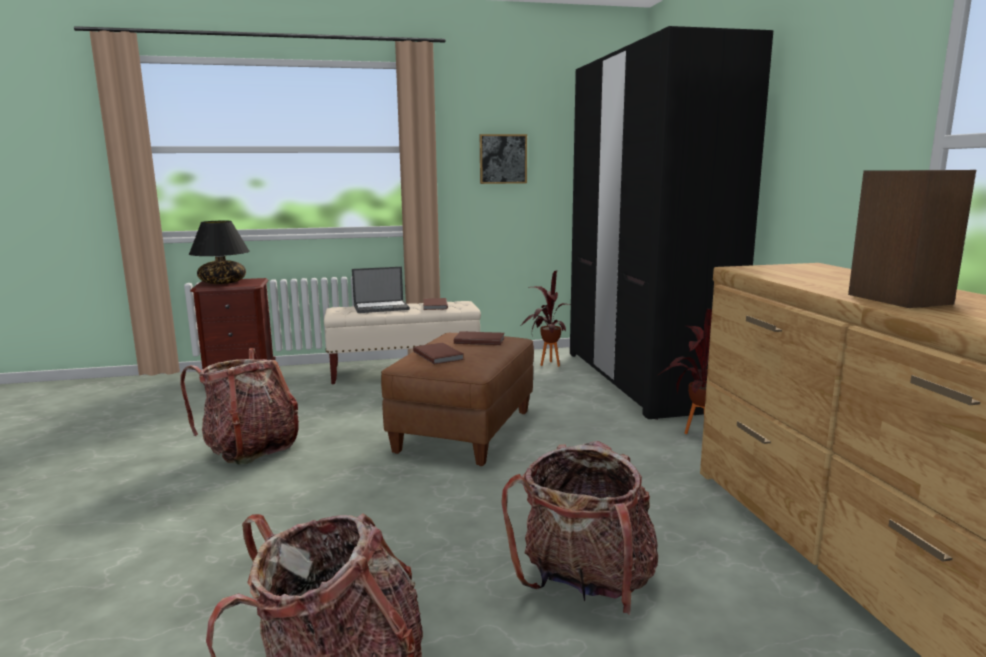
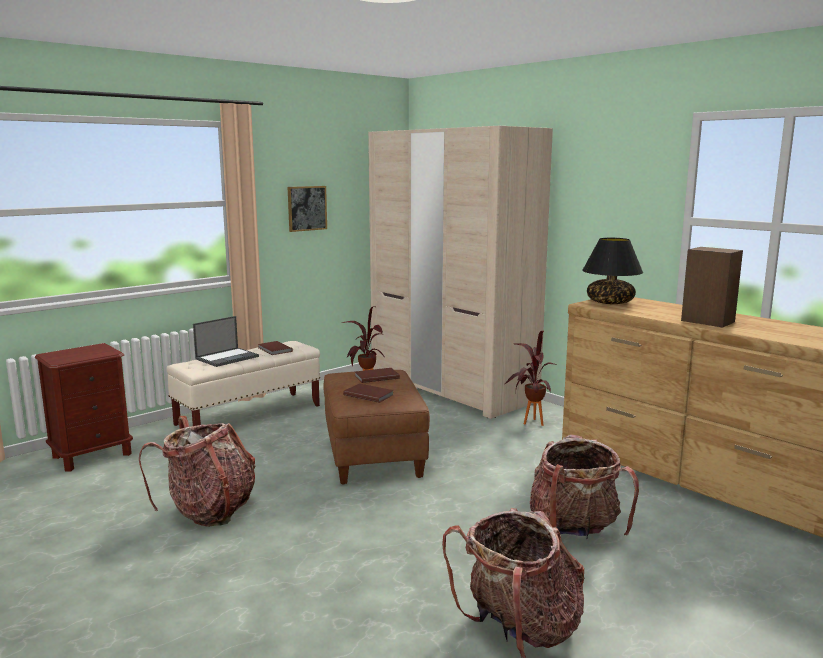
camera: 30 degrees left, 0 degrees up
black table lamp [189,221,250,284] -> black table lamp moved to [582,238,643,304]
black wardrobe [570,26,773,420] -> beige wardrobe [368,126,553,419]

